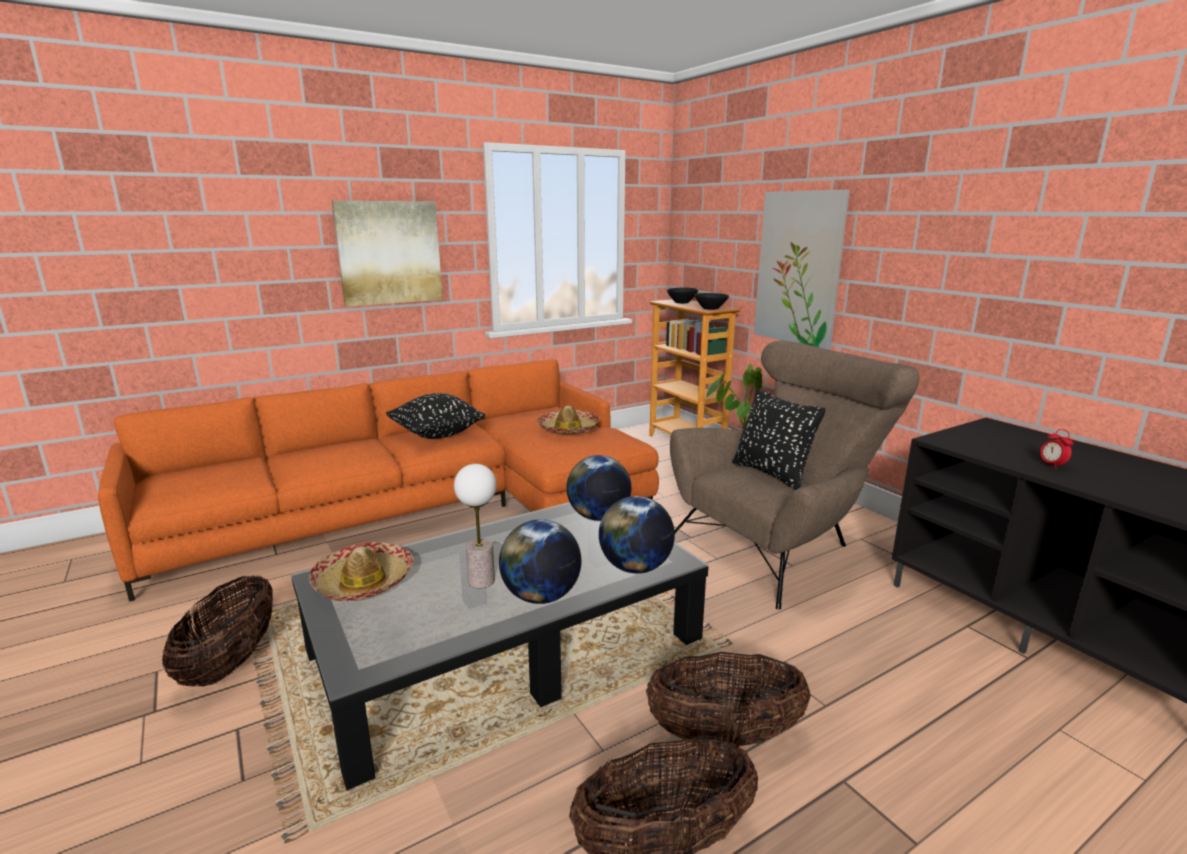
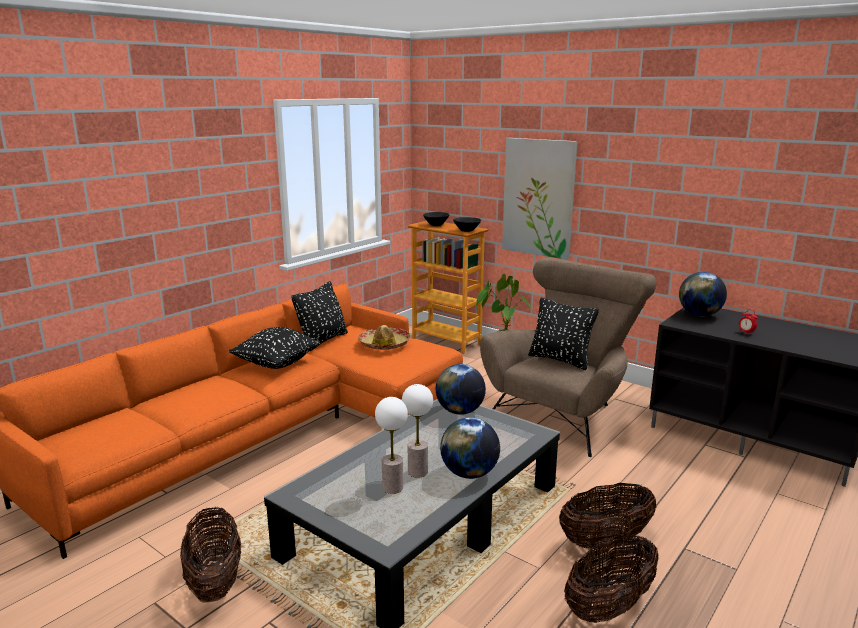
camera: 20 degrees left, 0 degrees up
hat [309,542,414,601] -> none
picture [332,201,443,307] -> none
globe [599,496,675,573] -> globe moved to [679,272,727,316]
none -> black pillow [291,281,348,351]
none -> table lamp [375,397,408,494]

